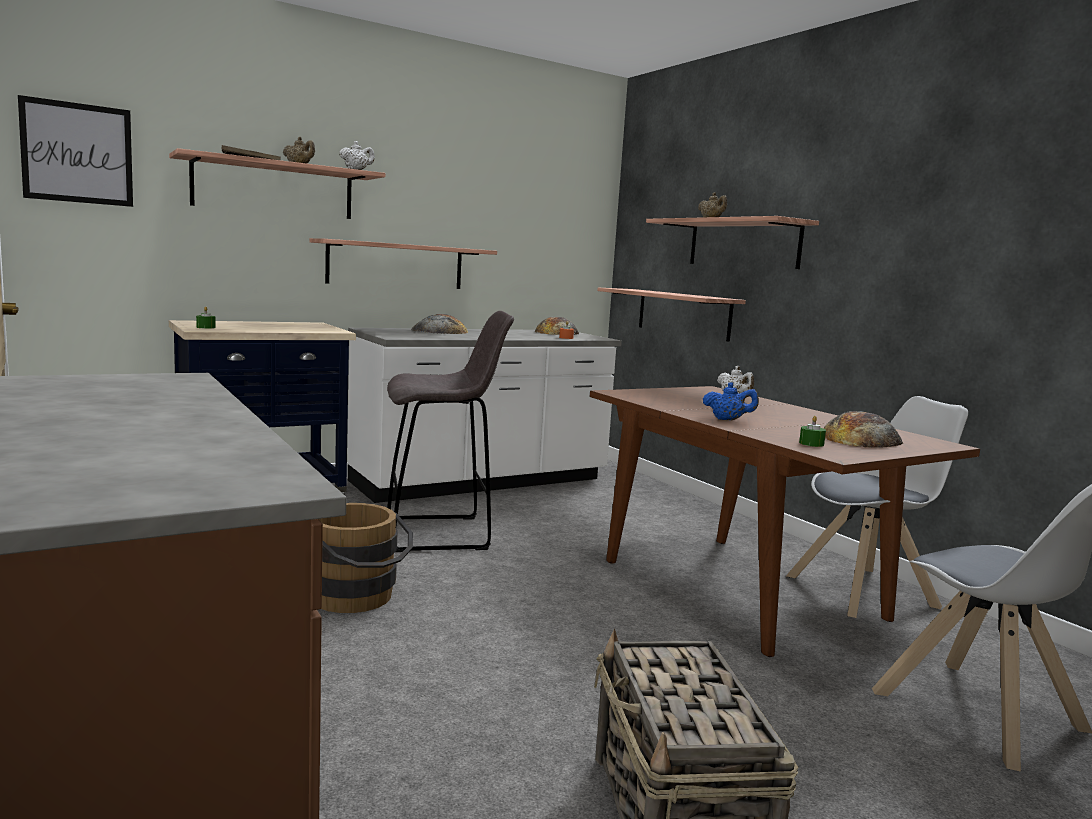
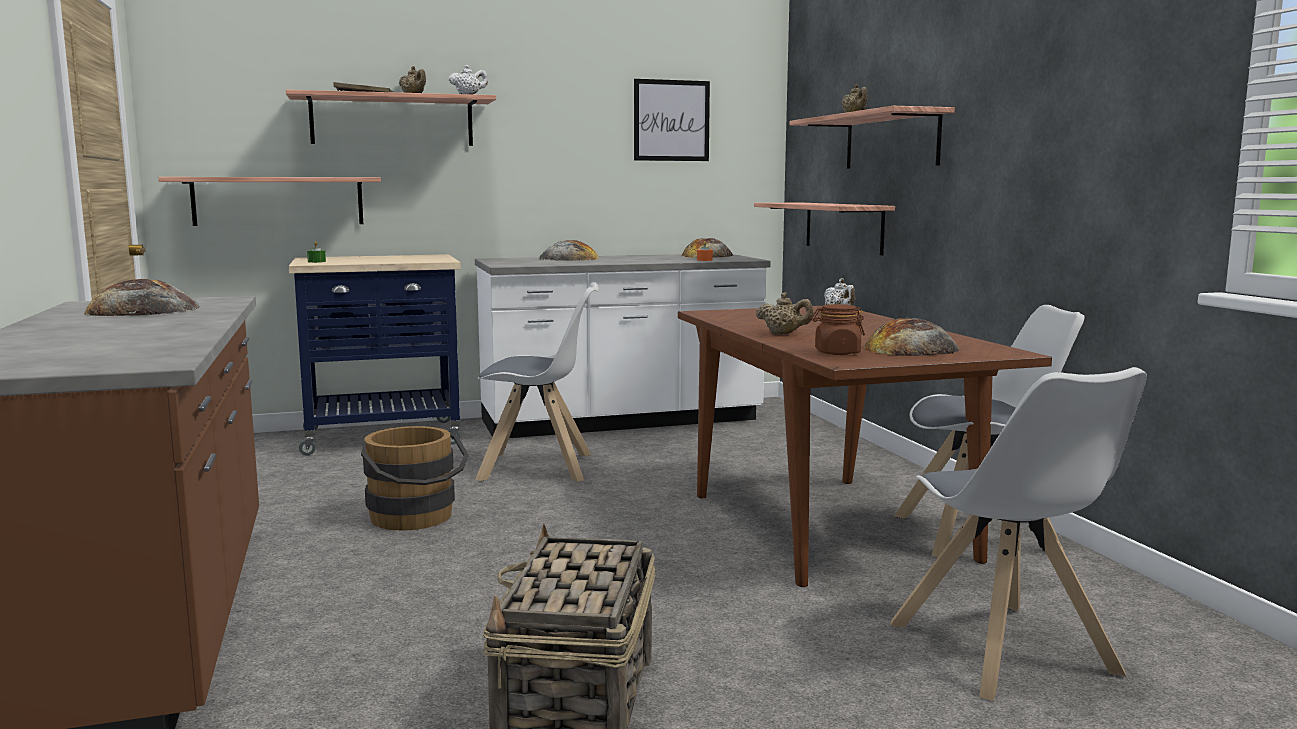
camera: 15 degrees right, 0 degrees up
picture [18,95,133,207] -> picture moved to [634,79,710,161]
shelf [309,238,497,289] -> shelf moved to [158,177,381,226]
grey stool [387,311,514,552] -> chair [475,282,599,482]
blue teapot [703,382,759,420] -> beige teapot [756,292,814,334]
green candle [799,416,826,447] -> brown jar [811,304,865,355]
none -> bread [84,279,200,316]

